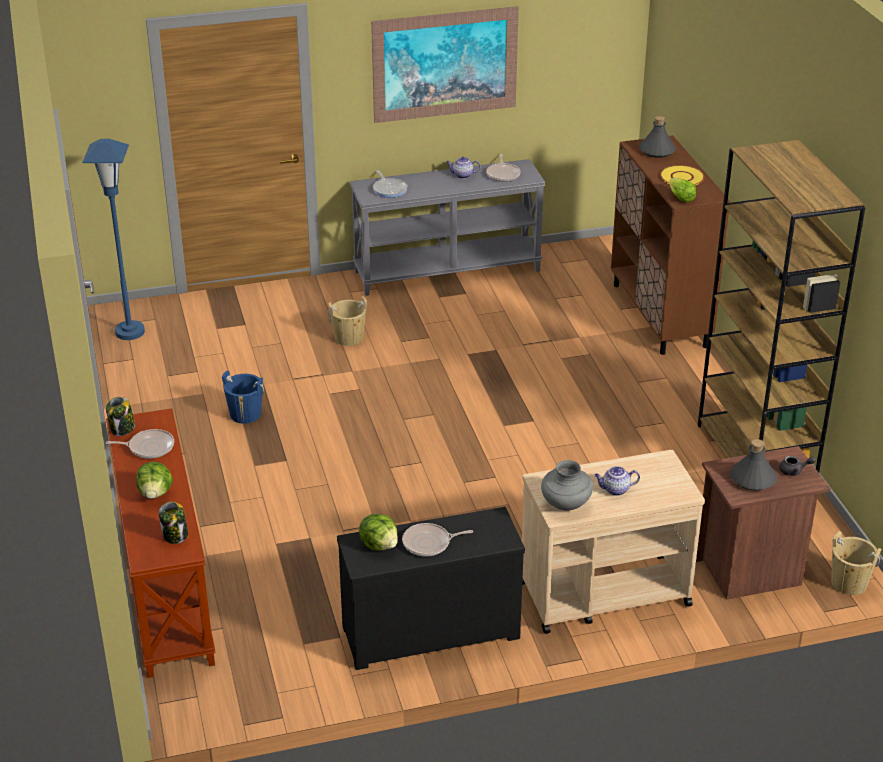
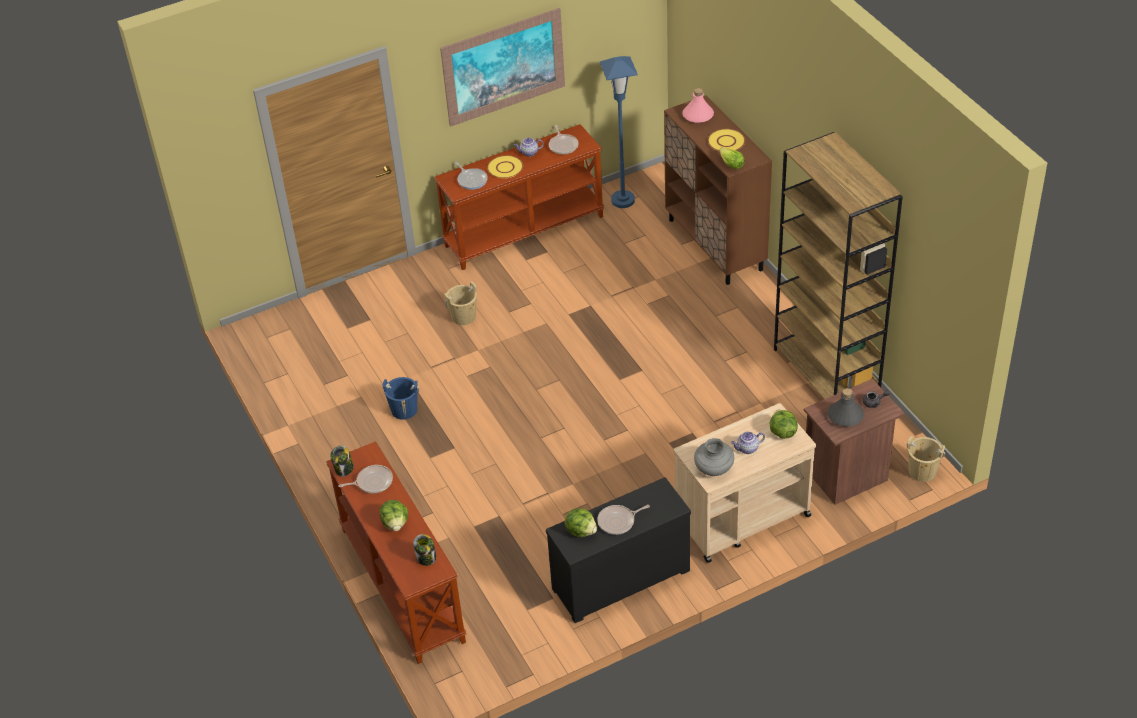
camera: 10 degrees left, 10 degrees up
blue floor lamp [82,139,145,340] -> blue floor lamp moved to [600,56,638,208]
grey console table [350,159,545,296] -> brown console table [435,124,604,270]
grey bottle [639,116,676,158] -> pink bottle [682,88,714,123]
none -> yellow plate [487,155,523,178]
none -> lettuce [770,410,798,439]

